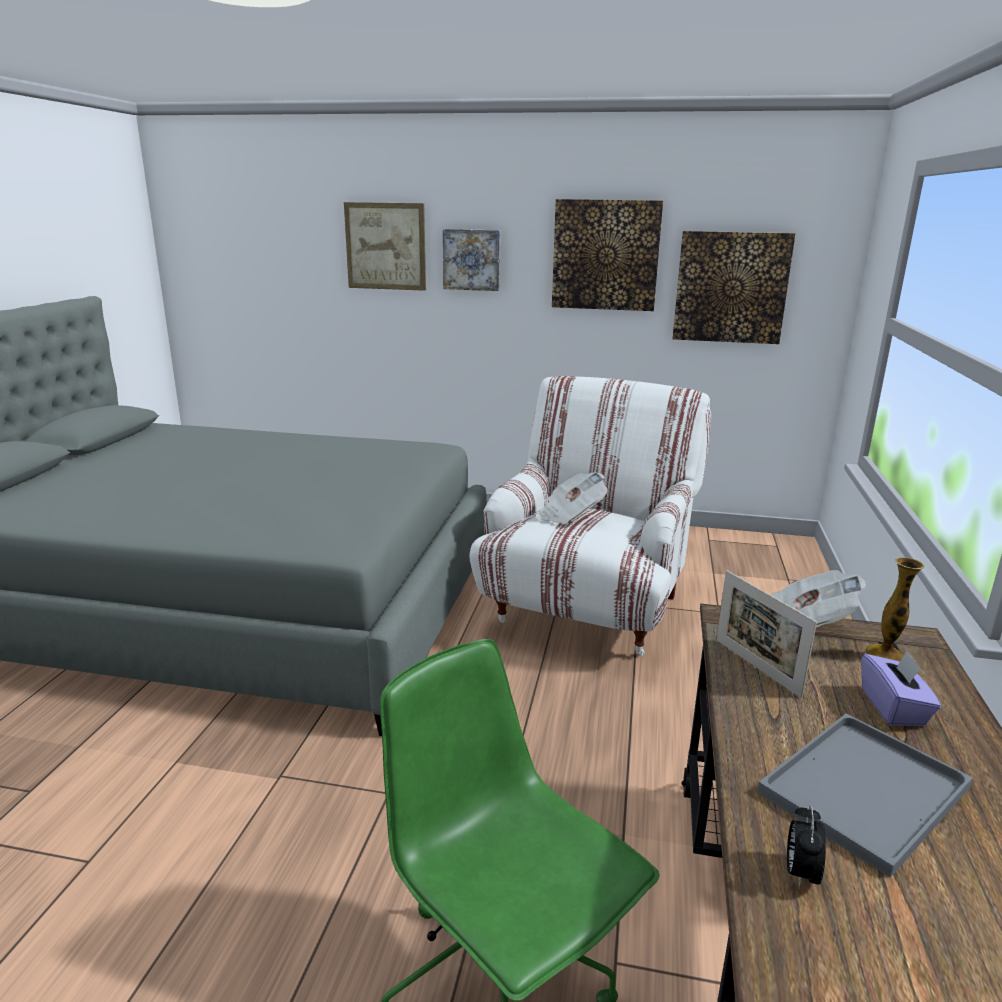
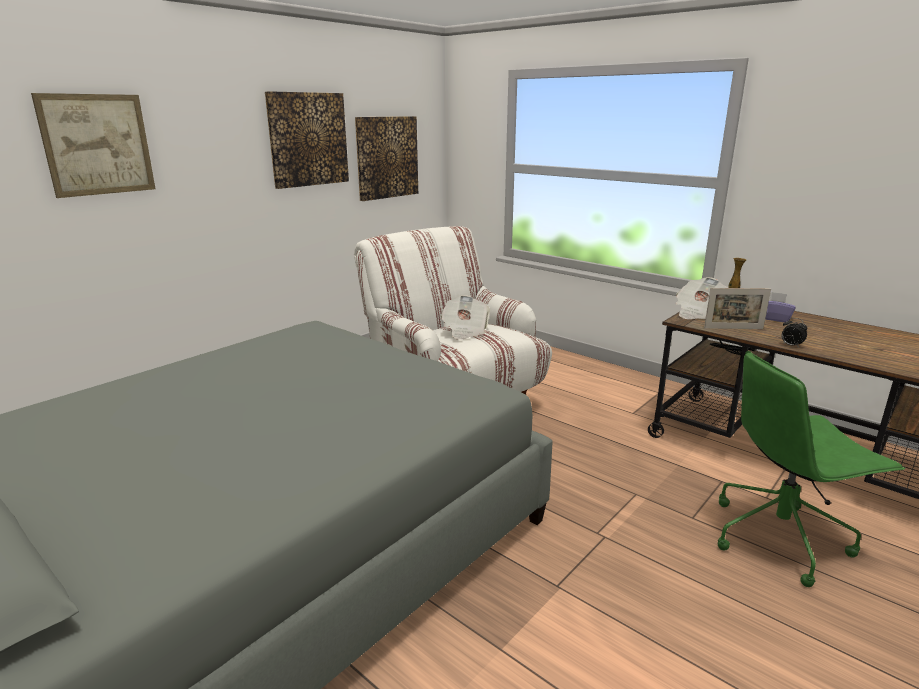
camera: 60 degrees left, 0 degrees up
picture [443,229,500,291] -> none
grey tray [757,713,973,878] -> none
alarm clock [787,805,826,889] -> alarm clock moved to [781,318,807,347]

